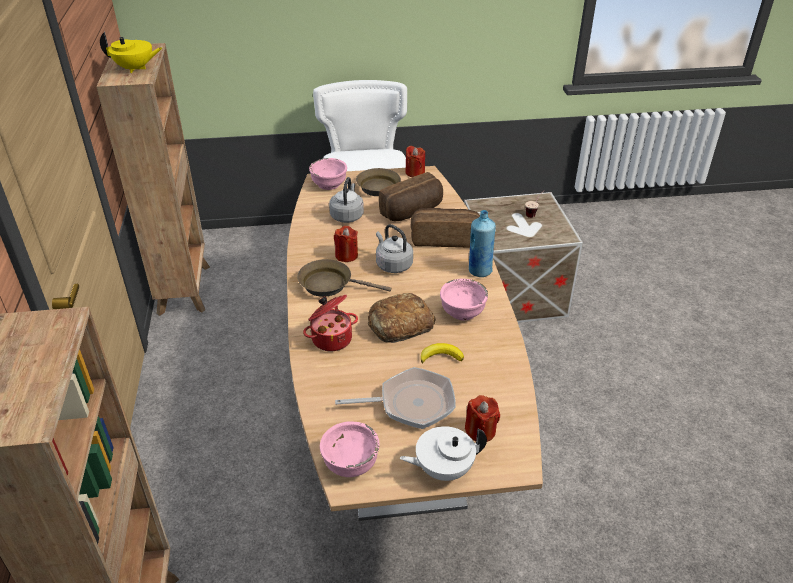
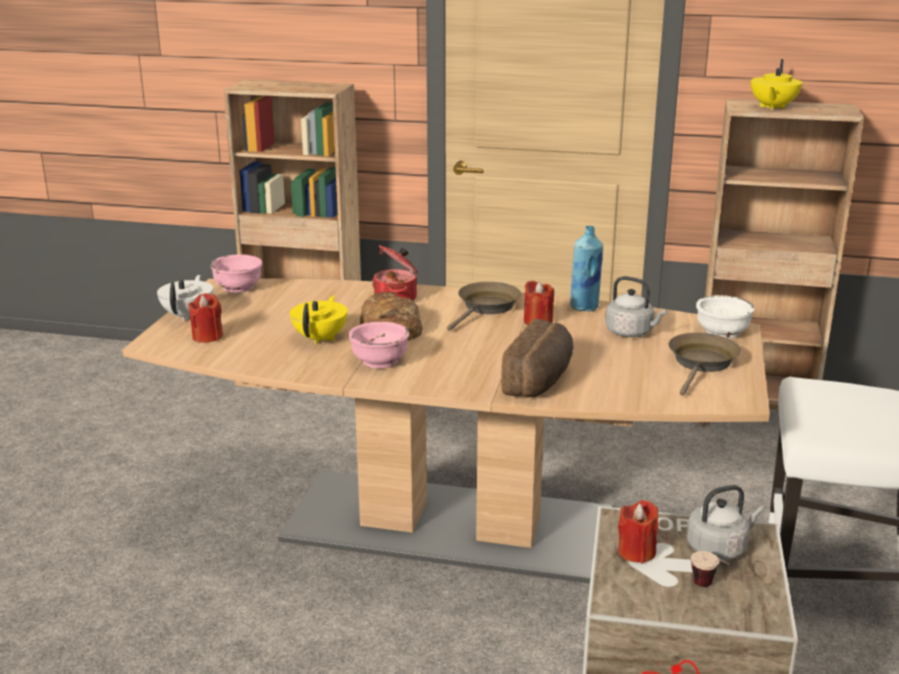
camera: 110 degrees right, 15 degrees down
pink bowl [309,158,347,190] -> white bowl [696,295,755,338]
frying pan [335,367,456,429] -> none
grey kettle [376,224,413,273] -> grey kettle moved to [686,485,764,560]
bread [379,172,443,221] -> none
red candle [405,146,425,177] -> red candle moved to [618,500,658,564]
banana [421,343,464,363] -> yellow teapot [290,295,348,344]
blue bottle [469,210,496,277] -> blue bottle moved to [570,226,603,311]

